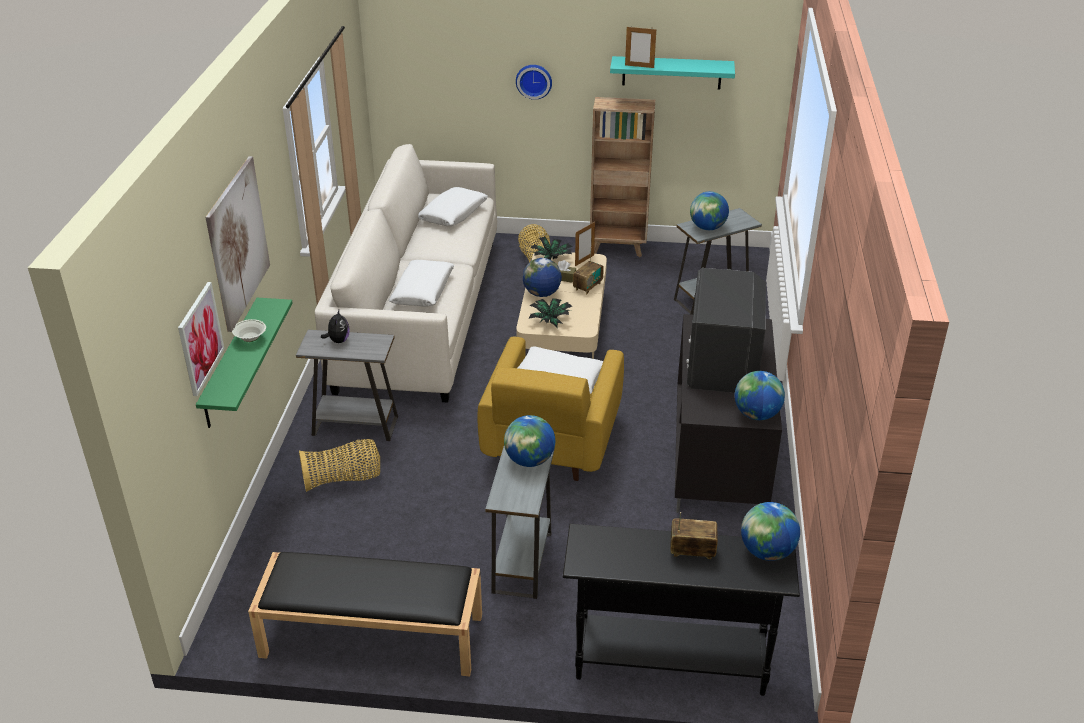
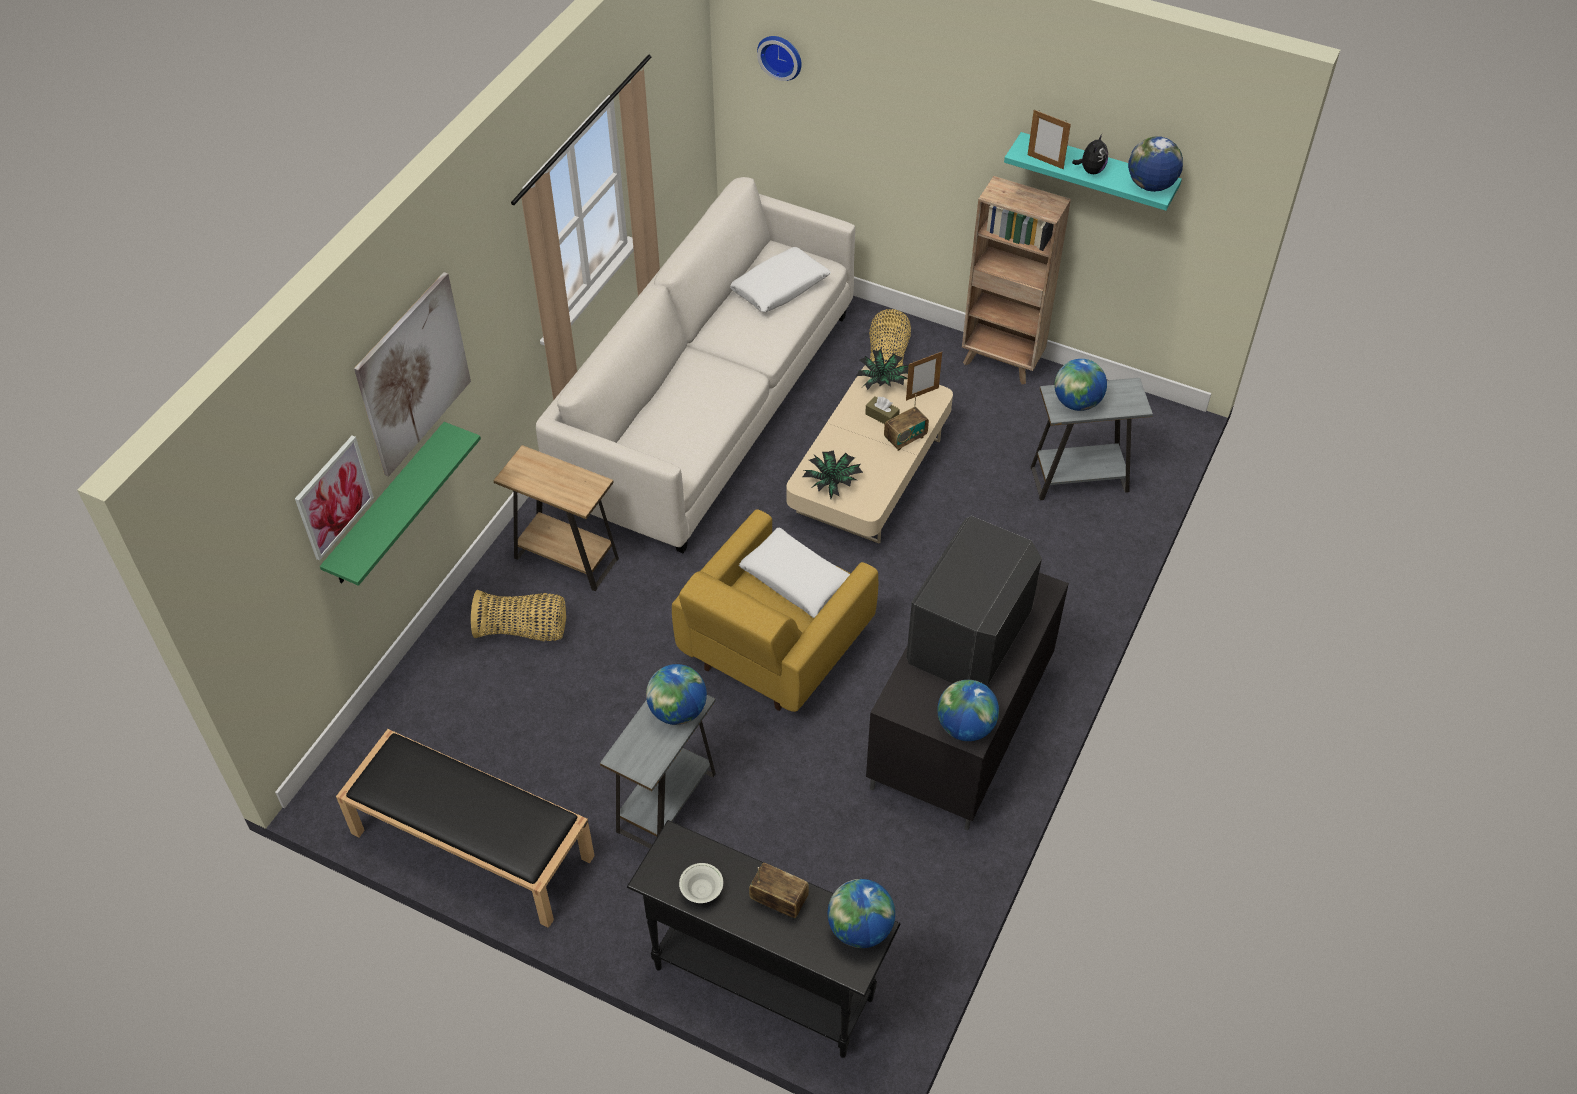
camera: 20 degrees right, 15 degrees up
white bowl [232,319,266,342] -> white bowl moved to [679,863,723,903]
grey side table [296,330,398,441] -> brown side table [493,445,619,591]
plush toy [321,310,350,343] -> plush toy moved to [1072,134,1108,174]
white pillow [389,260,455,306] -> none
wall clock [516,65,552,100] -> wall clock moved to [757,36,802,81]
globe [523,258,562,297] -> globe moved to [1128,136,1183,192]

